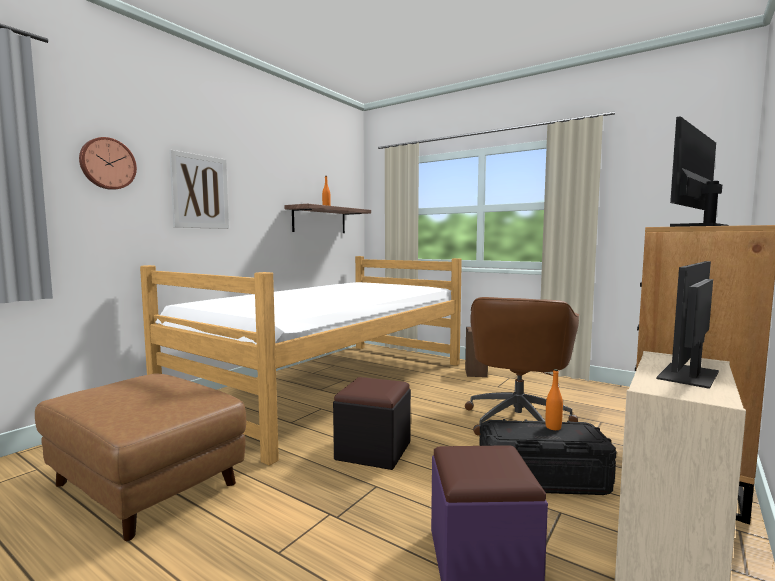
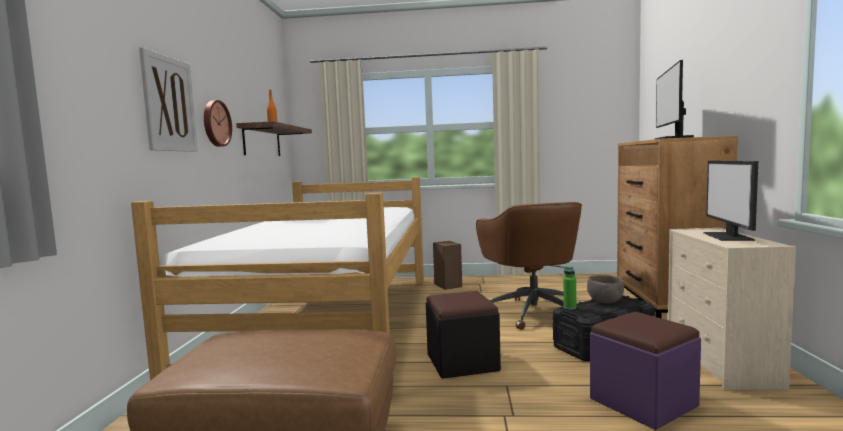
camera: 30 degrees left, 0 degrees up
wall clock [79,137,137,190] -> wall clock moved to [204,100,232,147]
orange bottle [545,369,563,430] -> brown bowl [587,275,624,303]
none -> green bottle [563,267,576,309]

